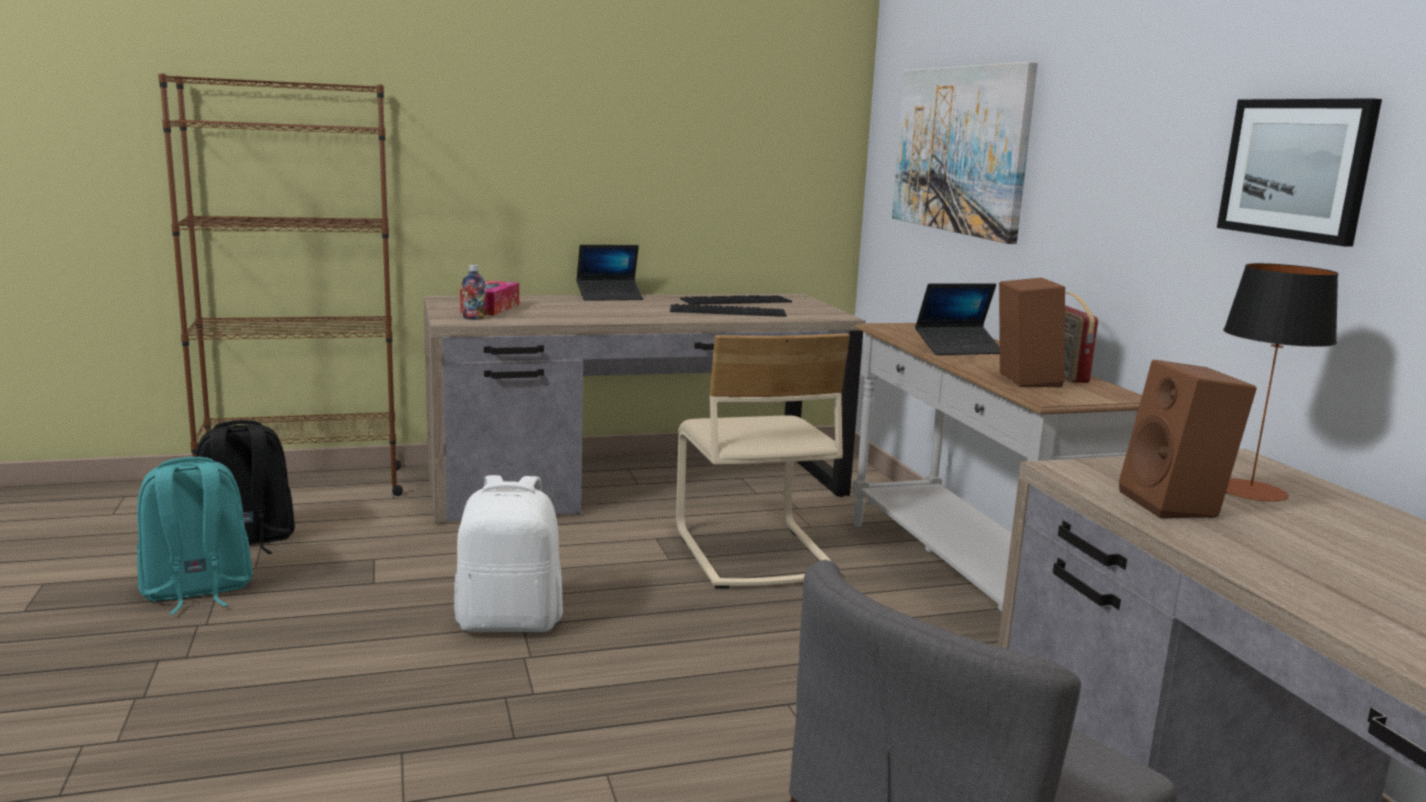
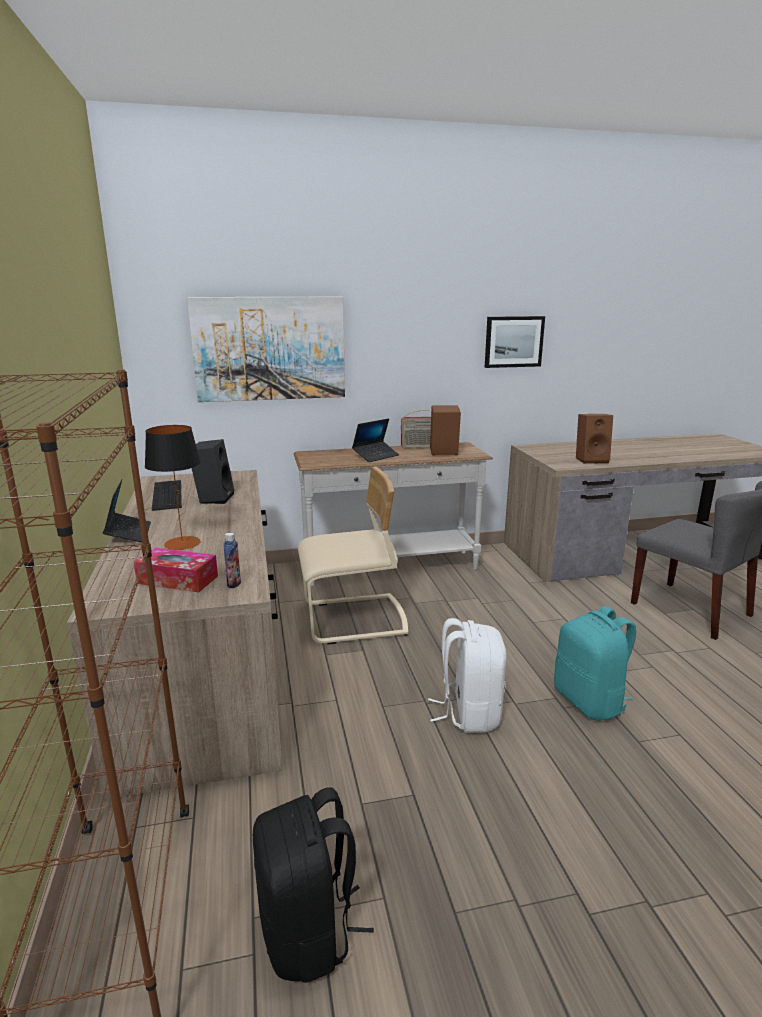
camera: 85 degrees left, 5 degrees up
turquoise backpack [137,457,253,615] -> turquoise backpack moved to [554,606,636,721]
keyboard [670,304,787,317] -> black speaker [192,439,234,504]
laptop [915,283,1000,355] -> laptop turned 60 degrees clockwise [352,418,399,462]
table lamp [1223,263,1339,502] -> table lamp moved to [145,425,201,550]

